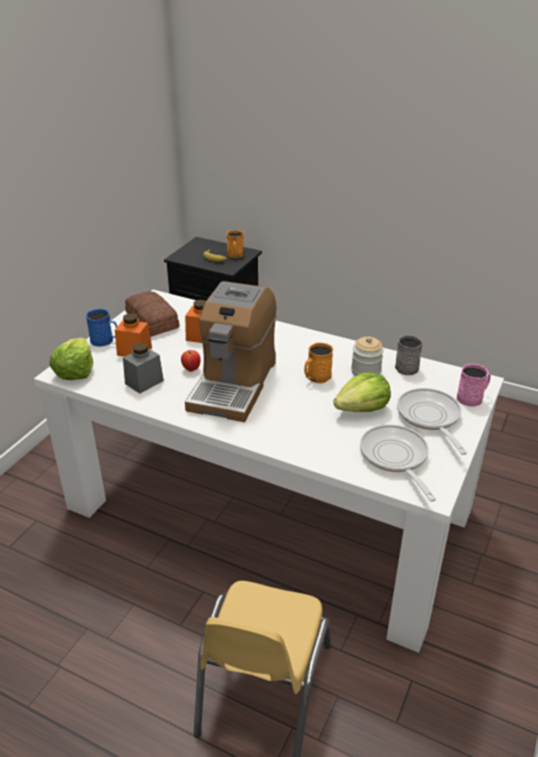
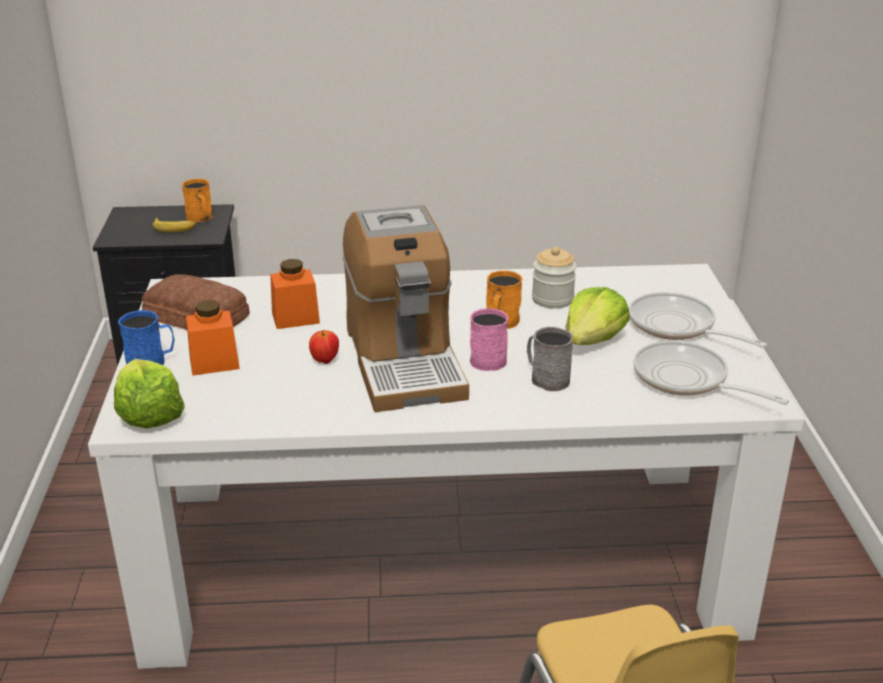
camera: 30 degrees left, 5 degrees down
grey jar [123,342,164,393] -> none
grey mug [395,335,423,376] -> grey mug moved to [527,327,573,391]
pink mug [457,364,491,407] -> pink mug moved to [470,308,508,371]

